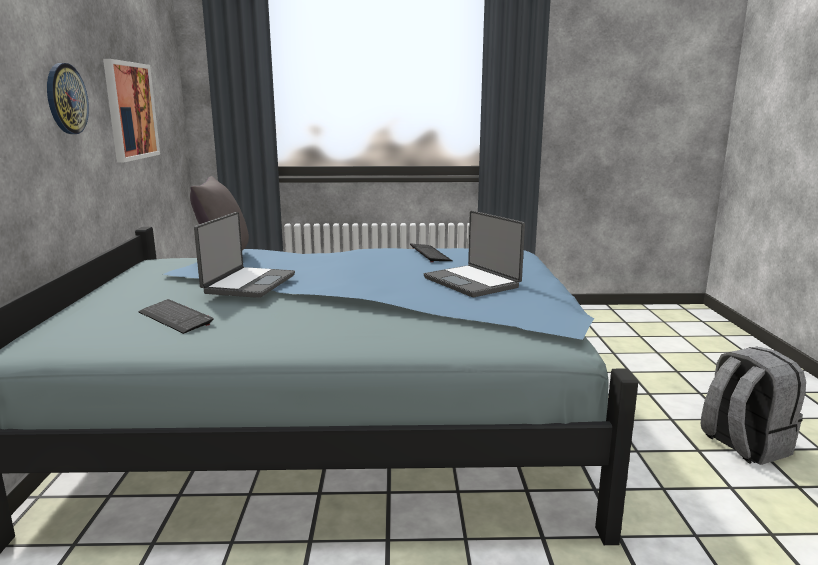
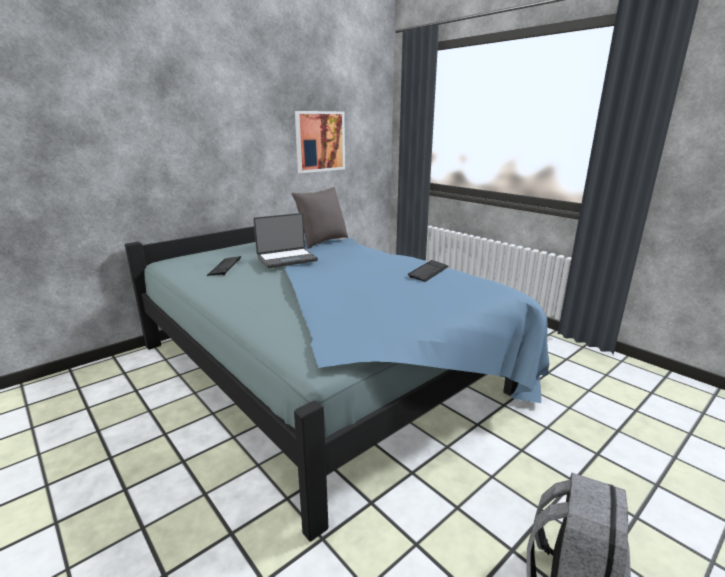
camera: 50 degrees right, 5 degrees up
wall clock [47,63,89,134] -> none
laptop [424,211,525,297] -> none

